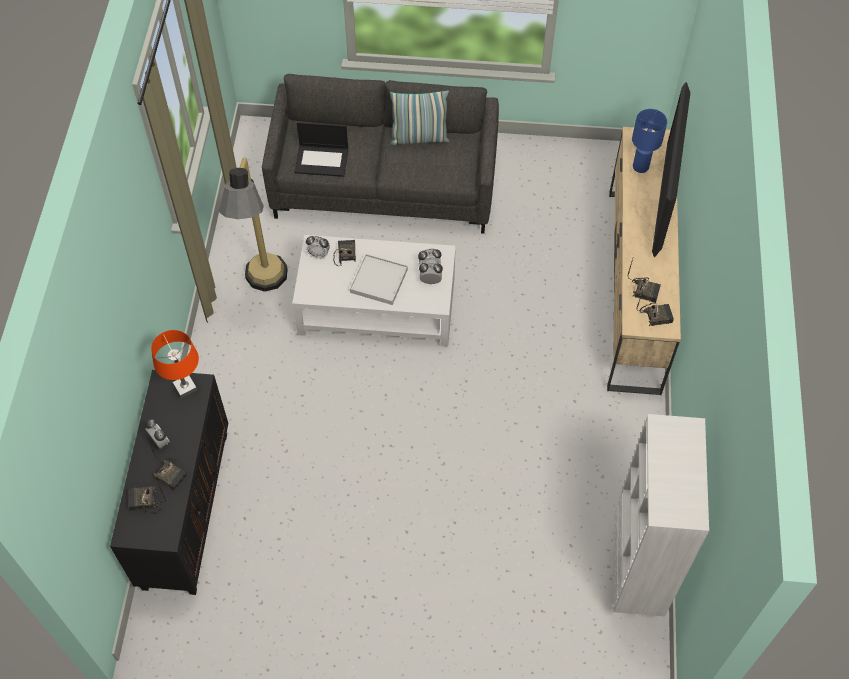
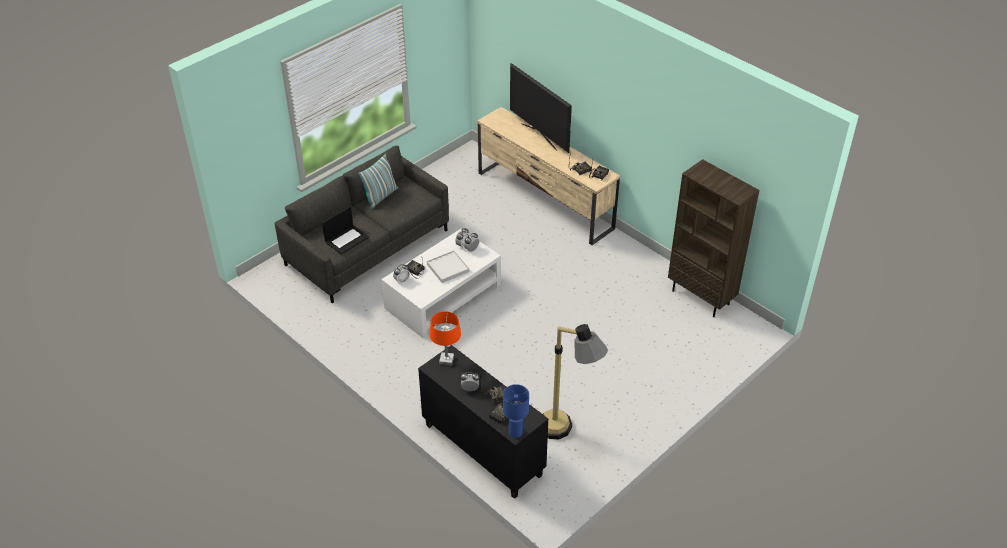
camera: 50 degrees left, 15 degrees down
floor lamp [219,157,288,292] -> floor lamp moved to [543,324,608,440]
white bookcase [614,414,709,617] -> brown bookcase [668,159,759,317]
blue table lamp [632,109,667,173] -> blue table lamp moved to [503,384,529,438]

